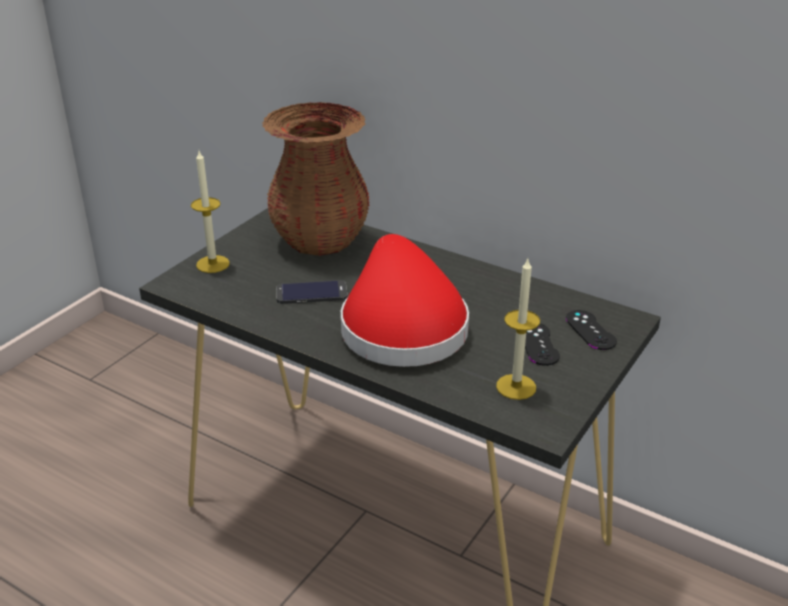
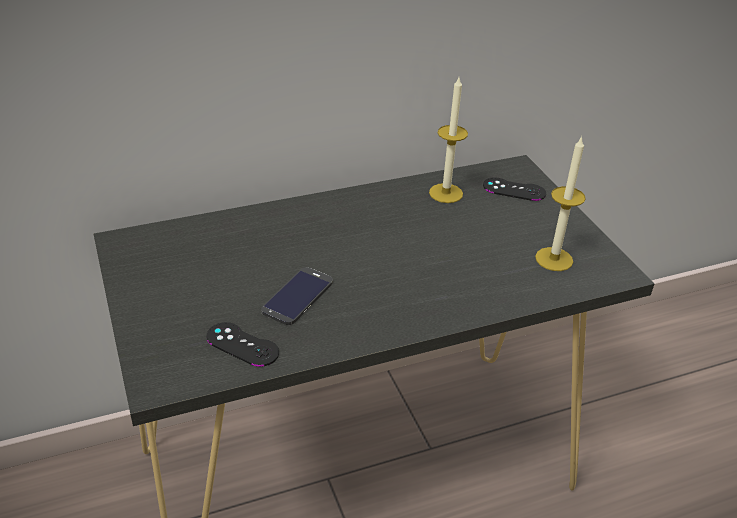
camera: 55 degrees left, 5 degrees up
candle [191,151,230,273] -> candle moved to [429,78,468,203]
brown vase [262,102,370,256] -> none
red hat [341,234,469,367] -> none
black game controller [525,324,560,366] -> black game controller moved to [206,322,279,367]

